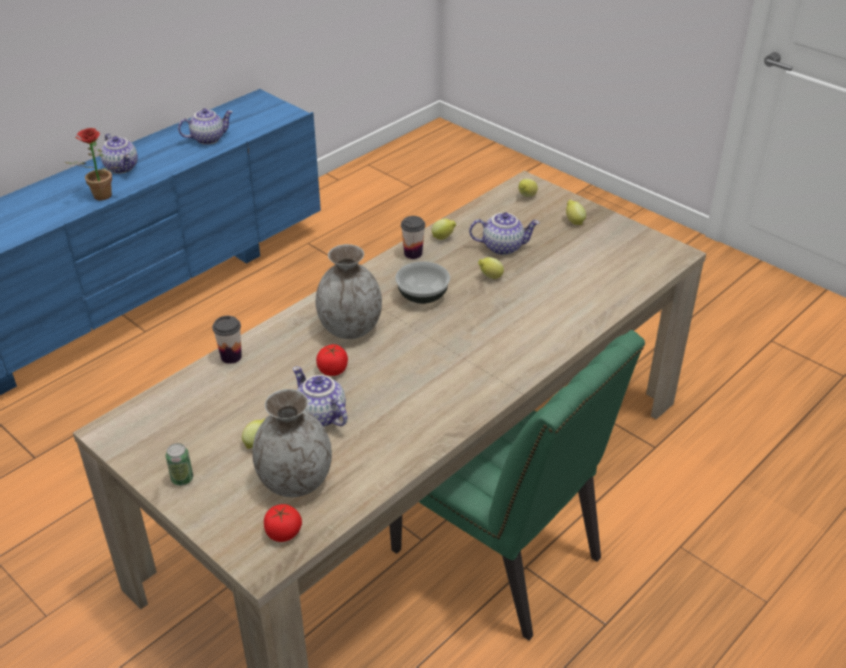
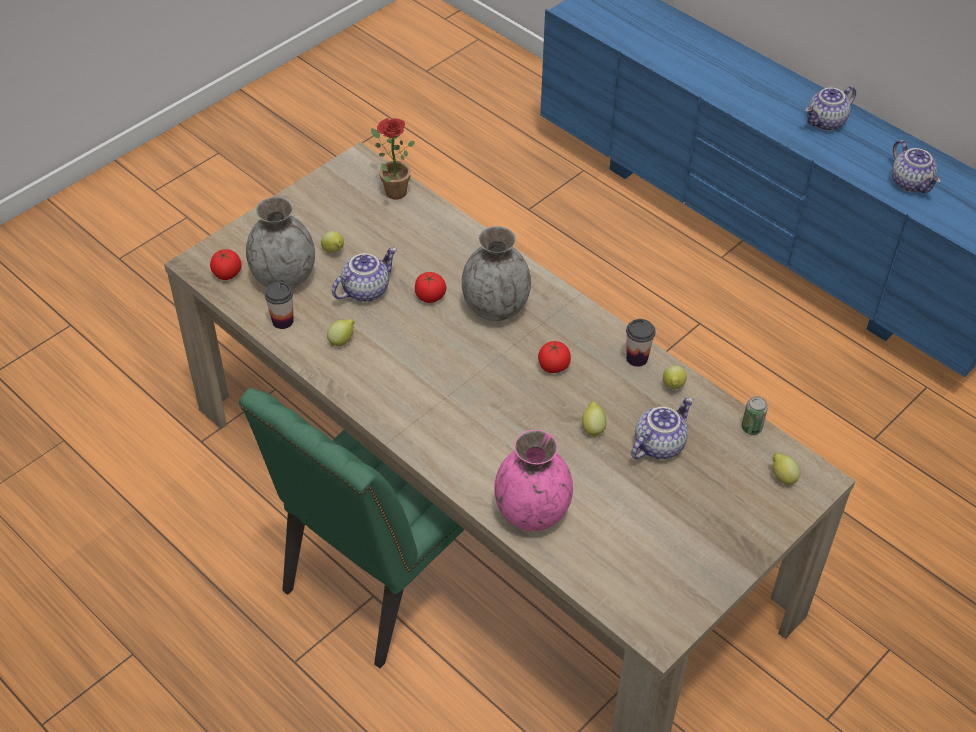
camera: 90 degrees right, 10 degrees up
potted plant [65,128,122,200] -> potted plant moved to [371,118,415,199]
can [166,443,193,486] -> can moved to [742,396,768,435]
cup [212,316,242,364] -> cup moved to [264,282,294,329]
bowl [395,261,450,304] -> tomato [538,341,571,373]
teapot [469,212,540,255] -> teapot turned 135 degrees counterclockwise [631,397,693,459]
lemon [566,200,586,225] -> lemon moved to [327,319,354,346]
none -> pink vase [494,430,573,531]

